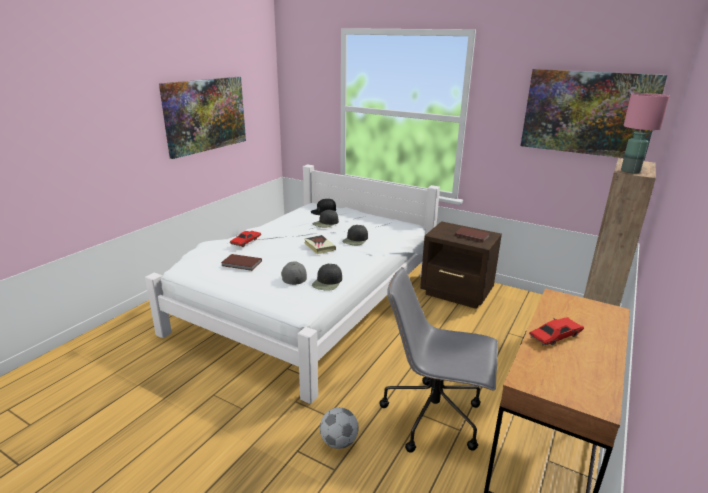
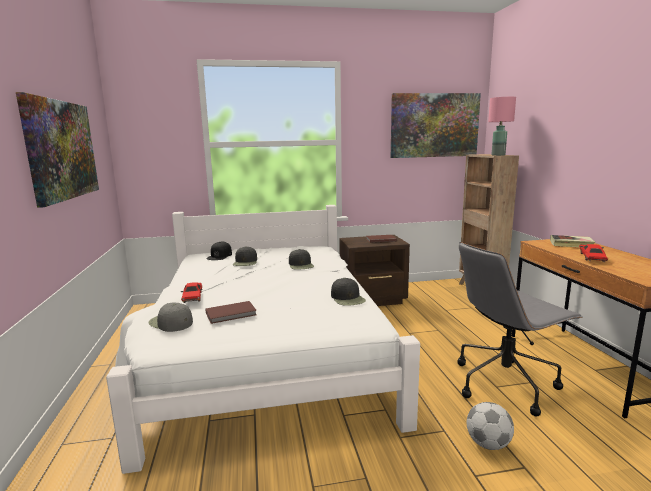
camera: 40 degrees left, 10 degrees down
grey cap [281,262,307,285] -> grey cap moved to [148,302,193,332]
book [304,235,336,254] -> book moved to [550,235,595,247]

